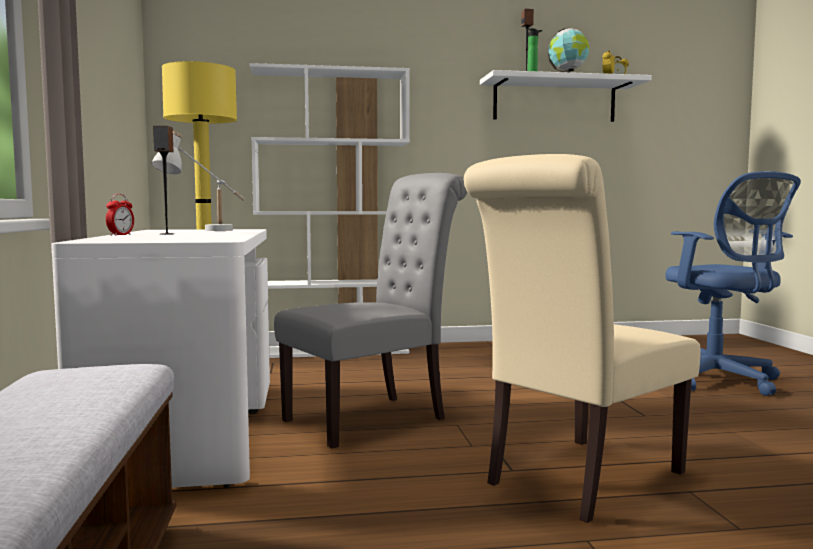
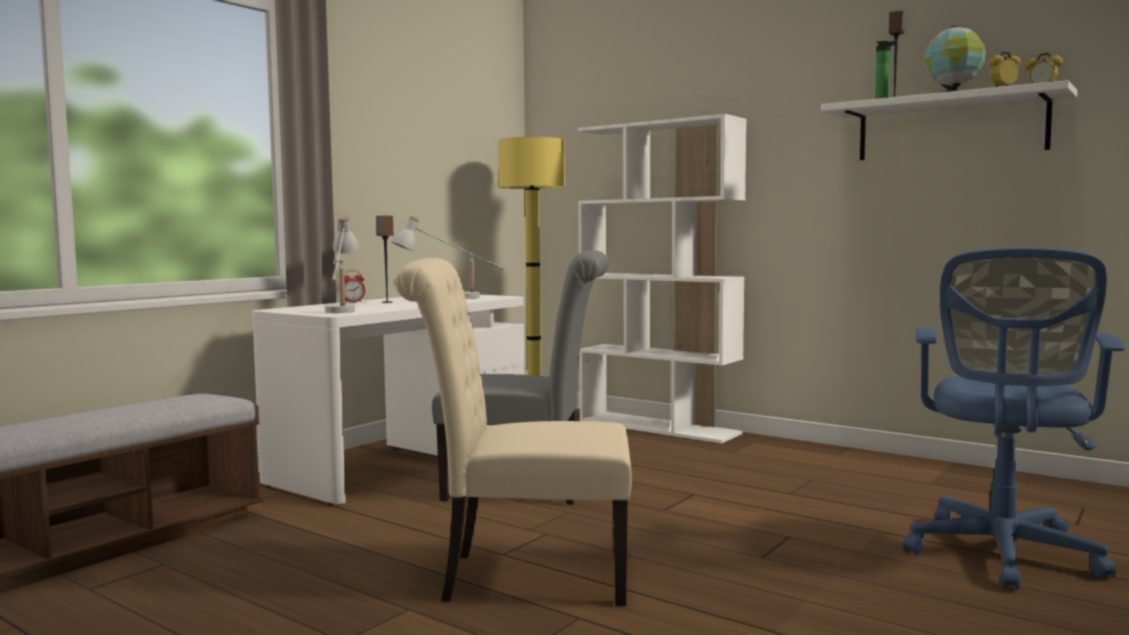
camera: 45 degrees right, 0 degrees up
none -> white table lamp [325,215,359,313]

